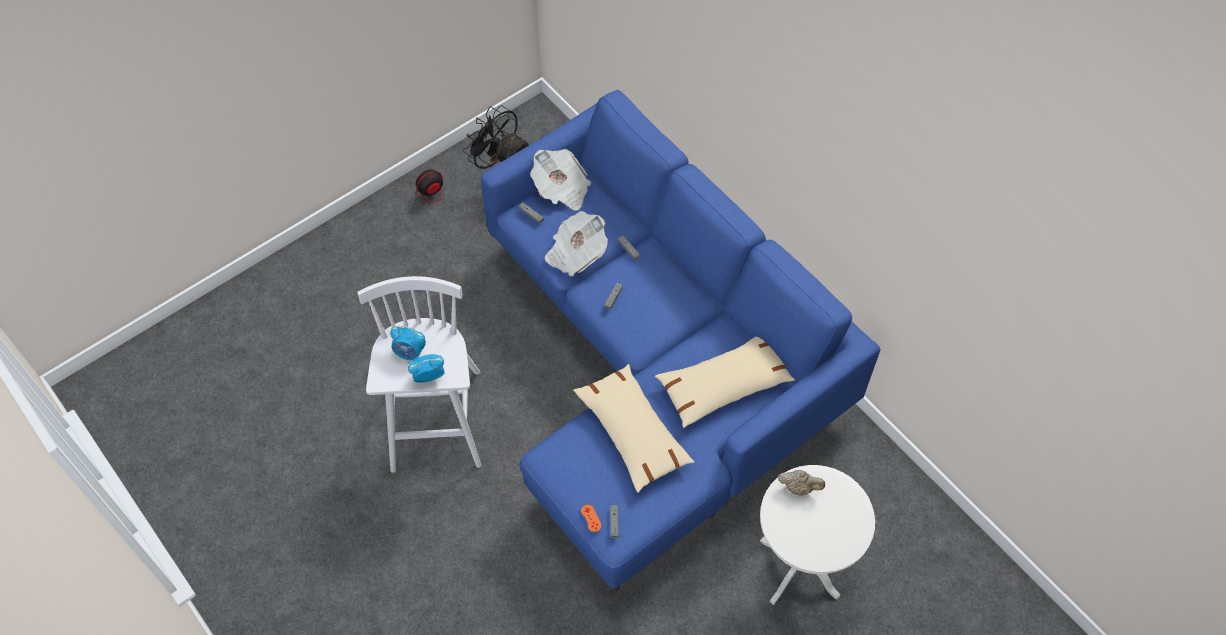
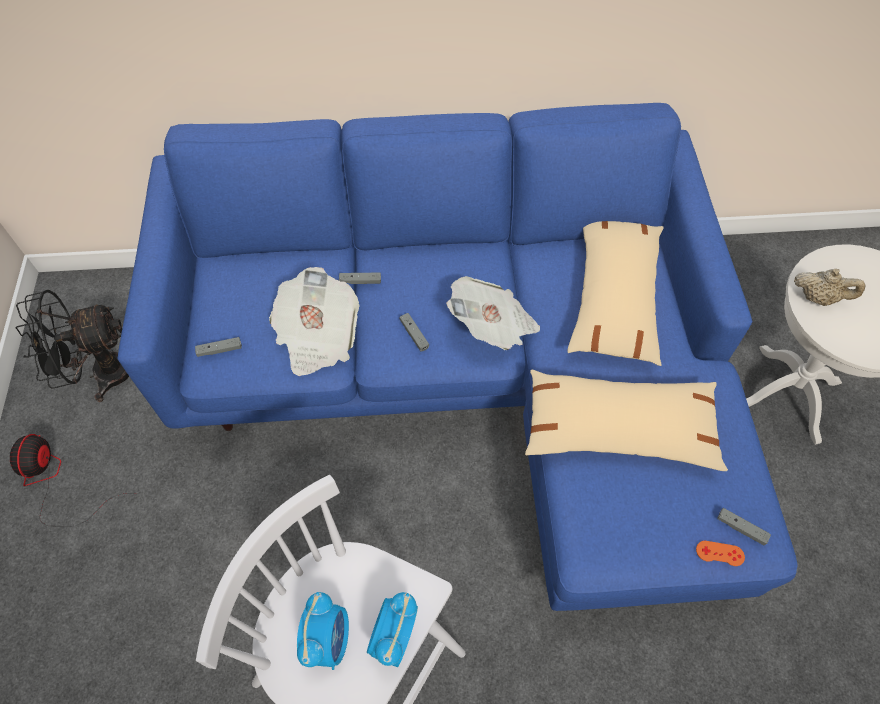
camera: 55 degrees left, 0 degrees up
alarm clock [390,326,426,360] -> alarm clock turned 45 degrees counterclockwise [297,592,349,670]
newspaper [530,149,591,211] -> newspaper moved to [446,276,540,350]
beige teapot [778,470,825,496] -> beige teapot turned 60 degrees clockwise [794,269,865,306]

